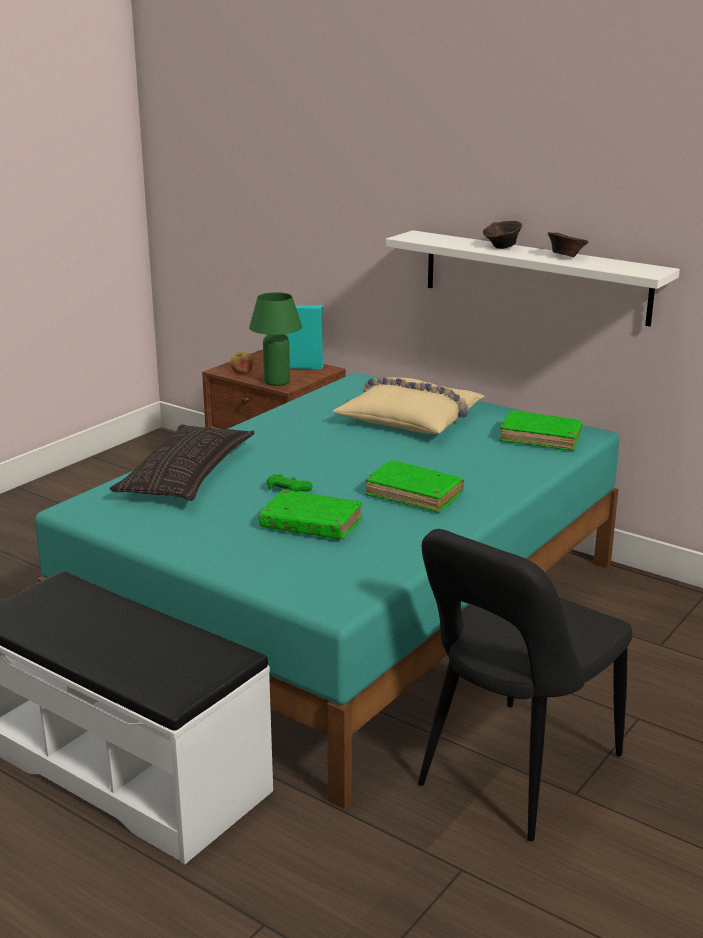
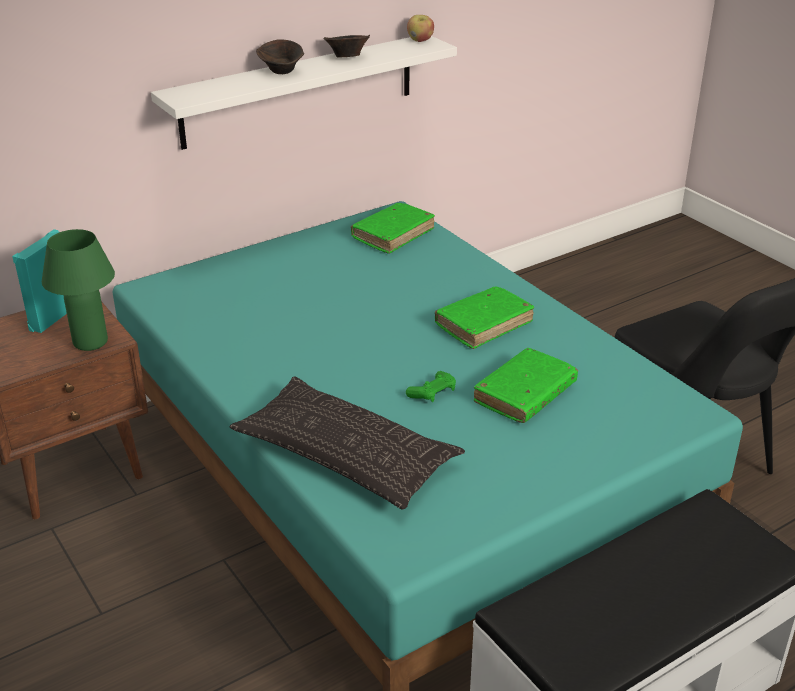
camera: 70 degrees left, 10 degrees up
apple [230,352,253,374] -> apple moved to [407,15,434,42]
beige pillow [333,377,485,434] -> none

